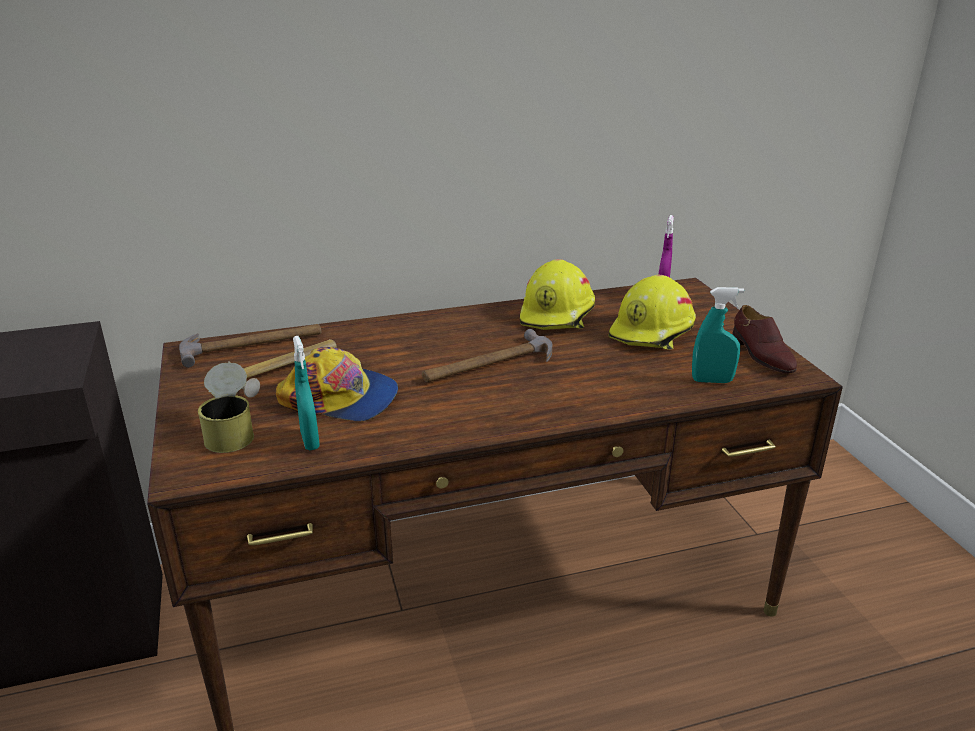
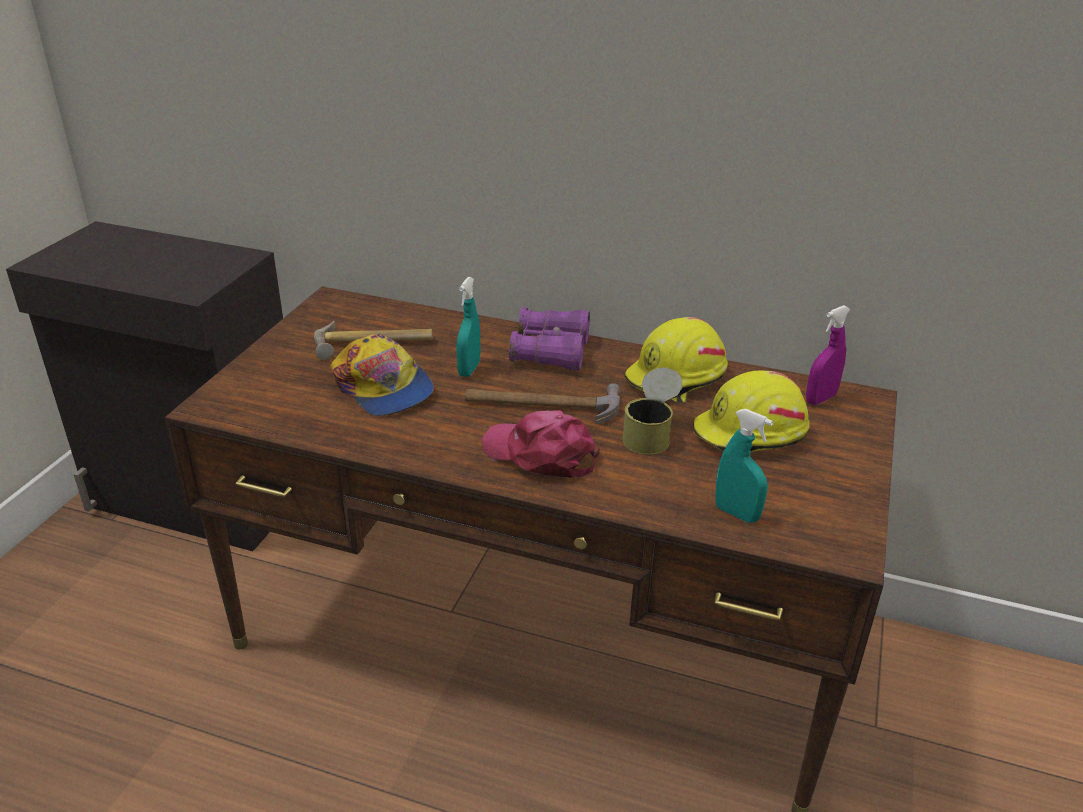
camera: 35 degrees right, 5 degrees up
hammer [179,324,321,368] -> none
can [198,363,254,453] -> can moved to [622,367,683,455]
turquoise spray bottle [293,336,320,450] -> turquoise spray bottle moved to [457,277,480,377]
brown shoe [732,305,797,374] -> none
none -> pink cap [481,410,600,478]
none -> purple binoculars [509,307,590,371]

